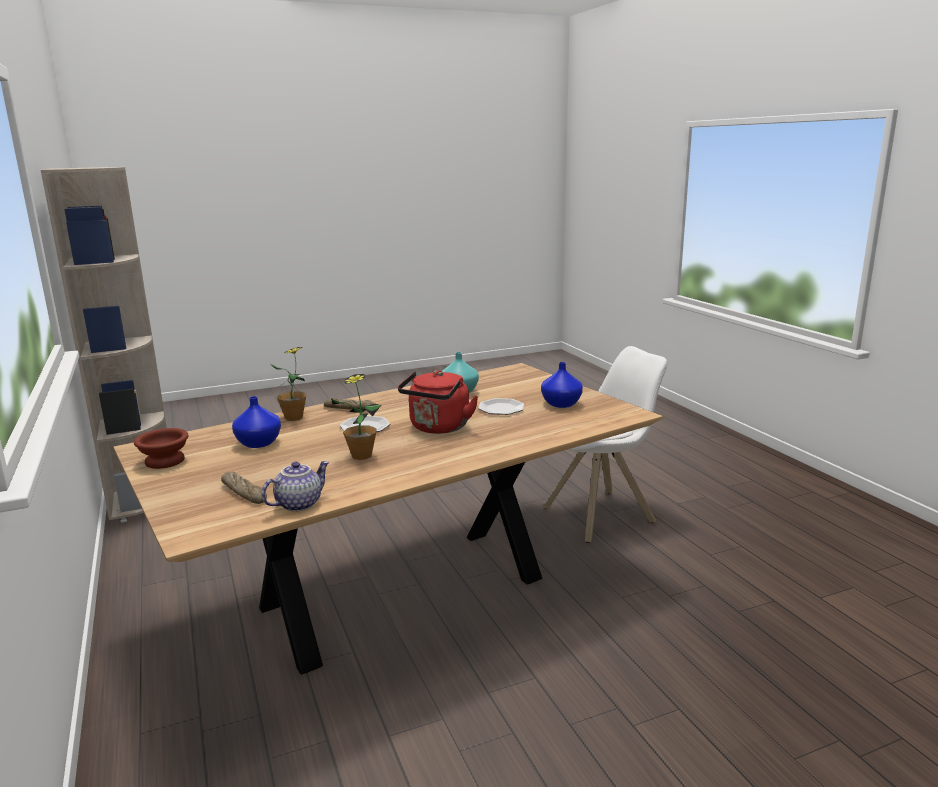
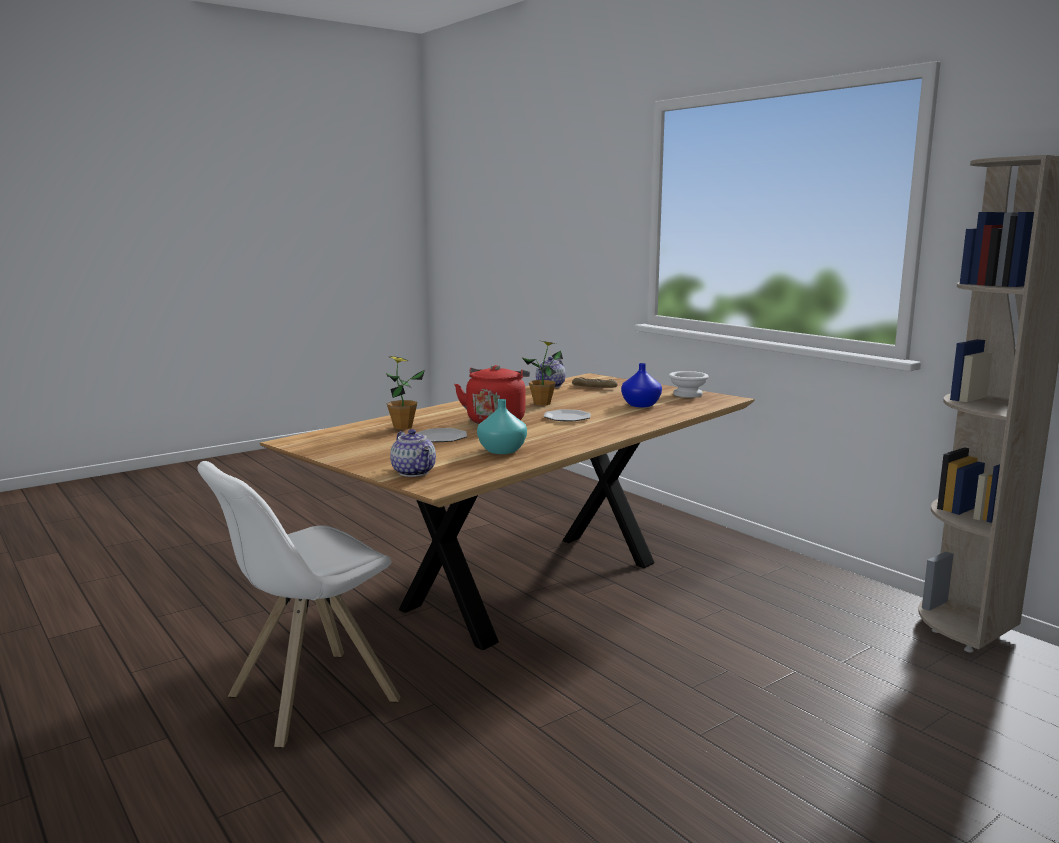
camera: 165 degrees right, 5 degrees down
brown bowl [134,428,188,469] -> white bowl [669,371,709,398]
potted plant [271,347,306,421] -> potted plant moved to [386,356,425,429]
bread [324,398,374,410] -> none
blue vase [541,362,583,408] -> none
none -> teapot [390,429,436,477]

